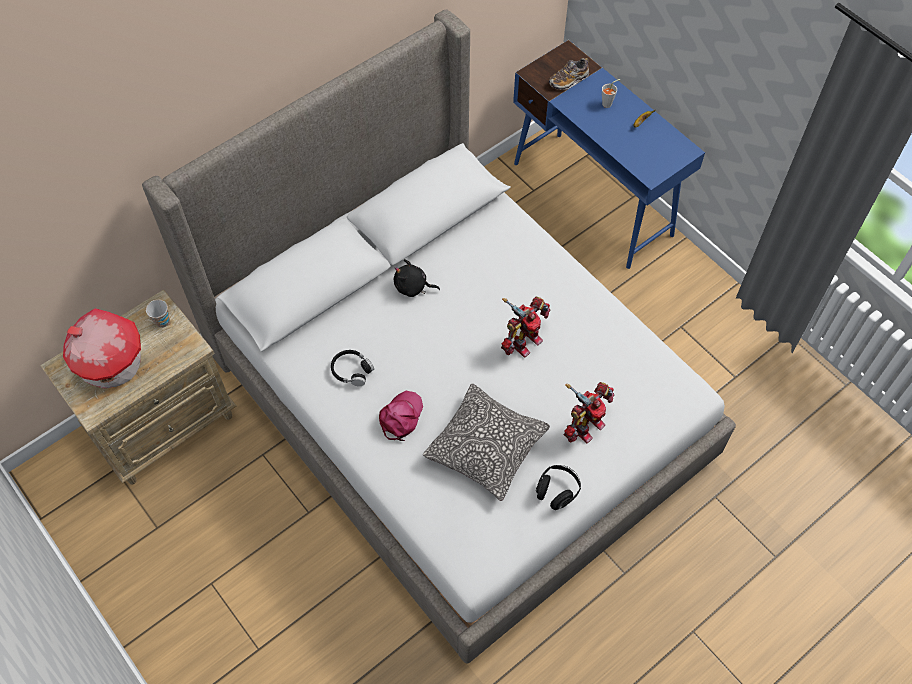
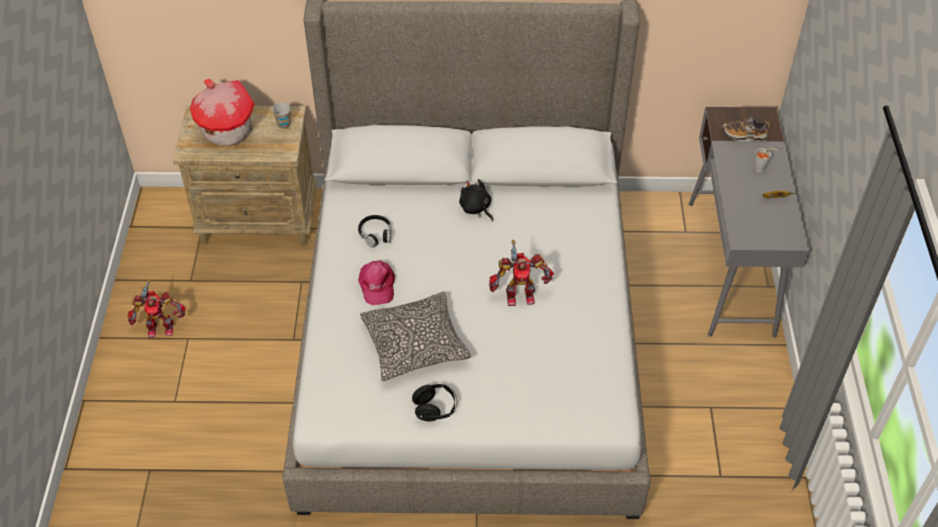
camera: 40 degrees right, 10 degrees down
pink cap [379,391,423,441] -> pink cap turned 105 degrees clockwise [358,261,395,305]
blue desk [513,40,705,269] -> grey desk [689,106,810,337]
toy robot [564,382,615,443] -> toy robot moved to [127,279,186,338]

